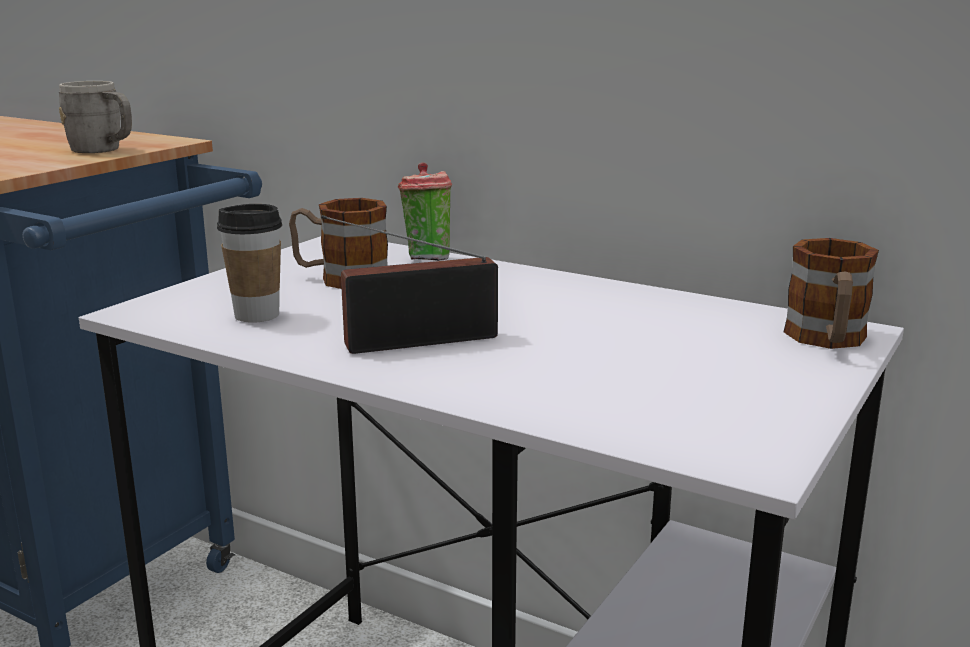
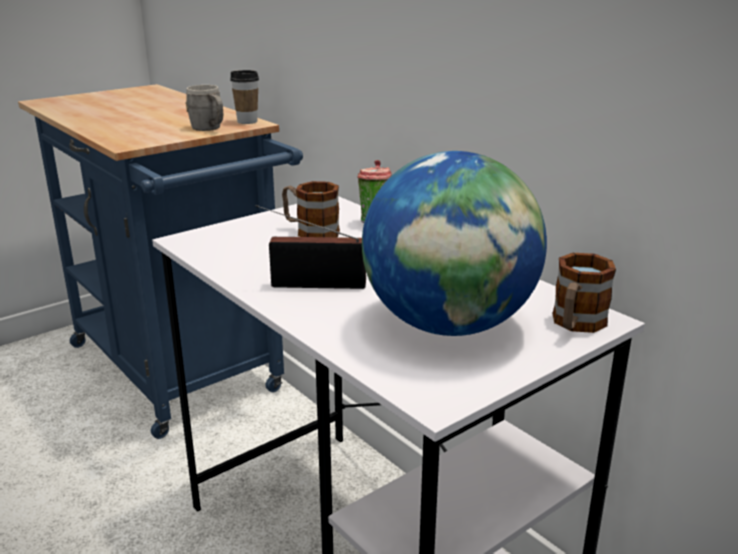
camera: 20 degrees right, 5 degrees up
cup [217,204,282,323] -> cup moved to [230,70,259,124]
none -> globe [362,151,547,336]

